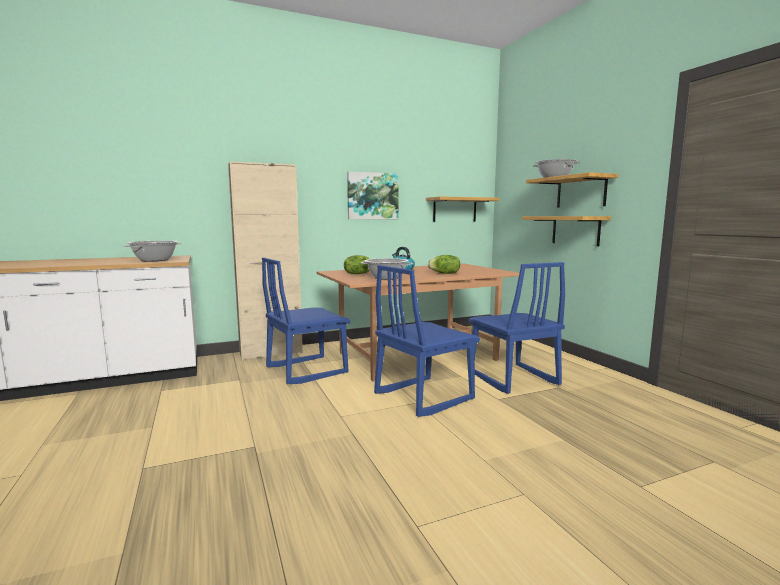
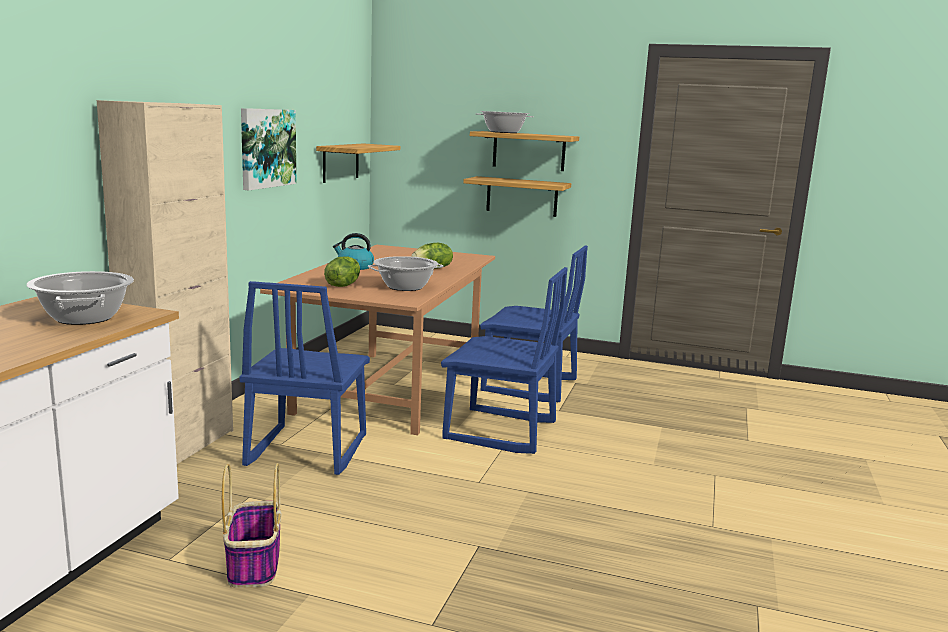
camera: 50 degrees left, 5 degrees up
blue chair [374,265,480,417] -> blue chair turned 75 degrees counterclockwise [441,267,568,454]
none -> basket [222,463,281,588]

